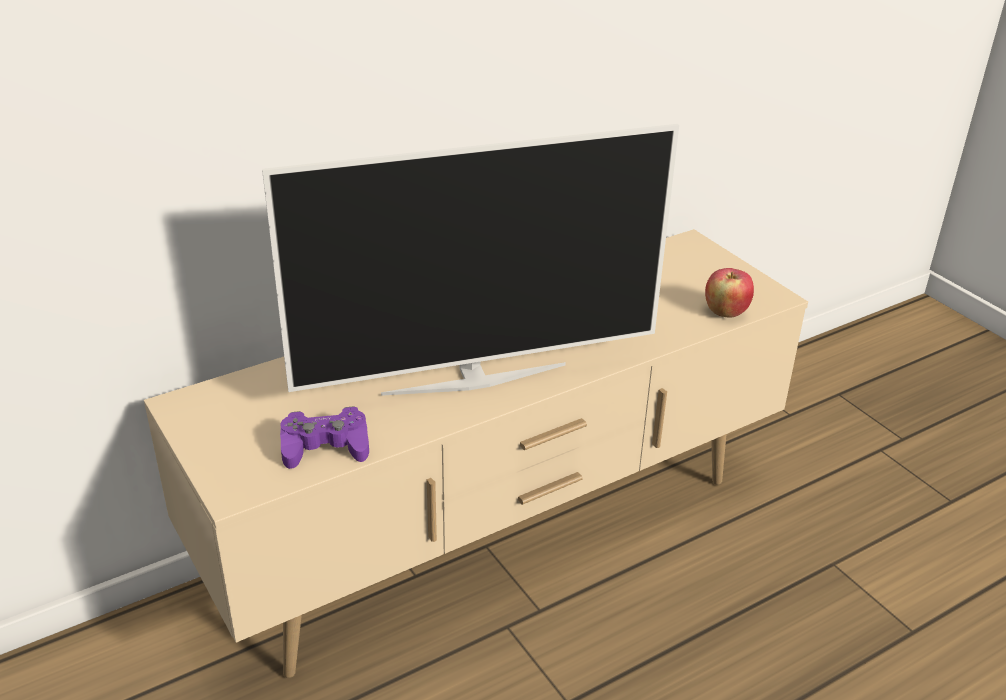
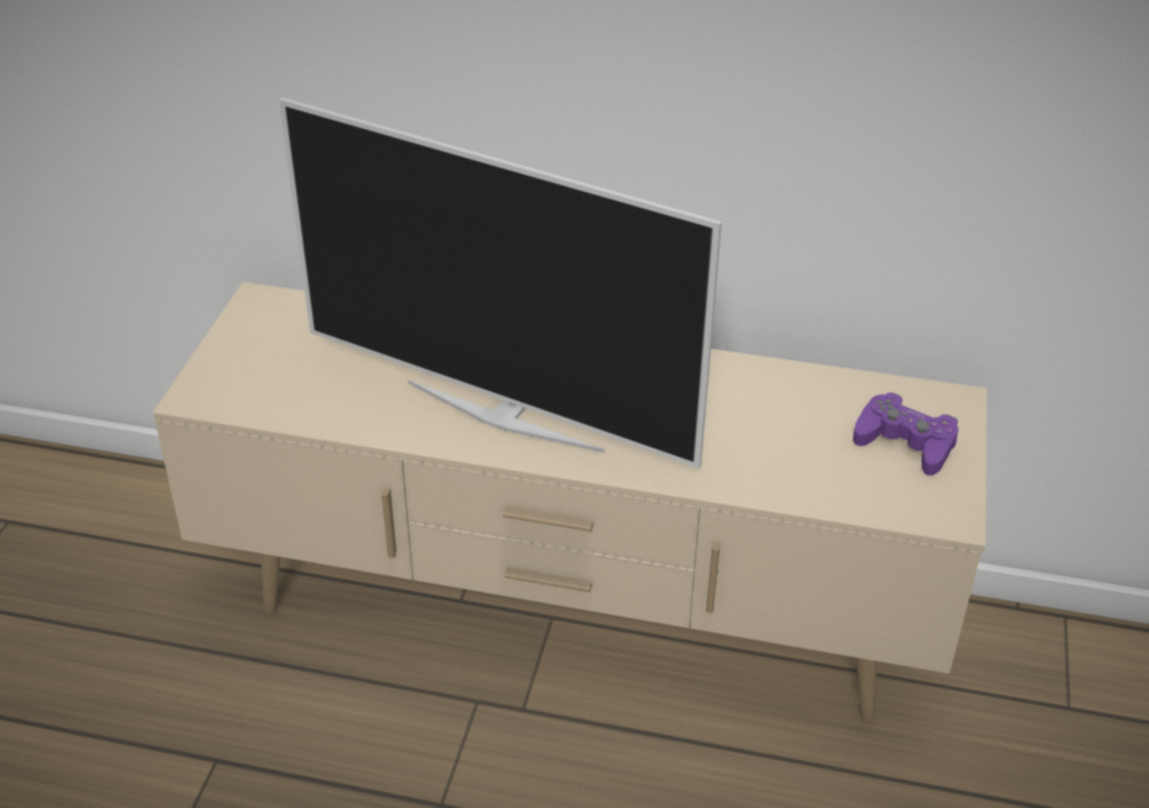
camera: 45 degrees right, 5 degrees up
purple game controller [280,406,369,469] -> purple game controller moved to [853,392,958,476]
apple [705,268,754,318] -> none

